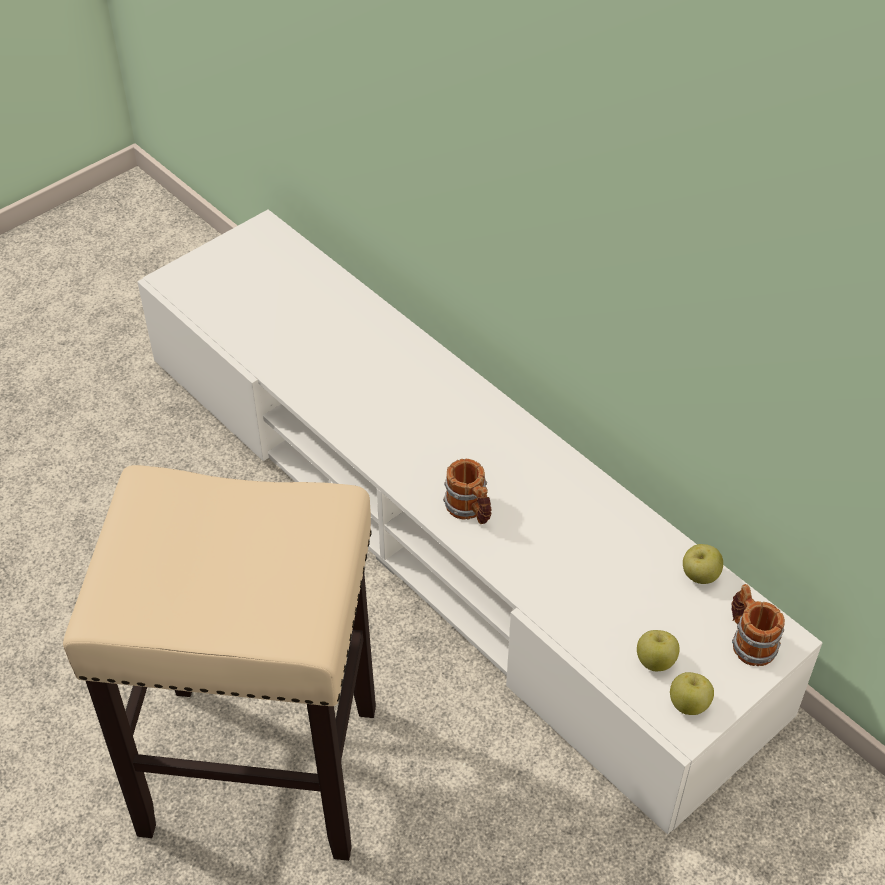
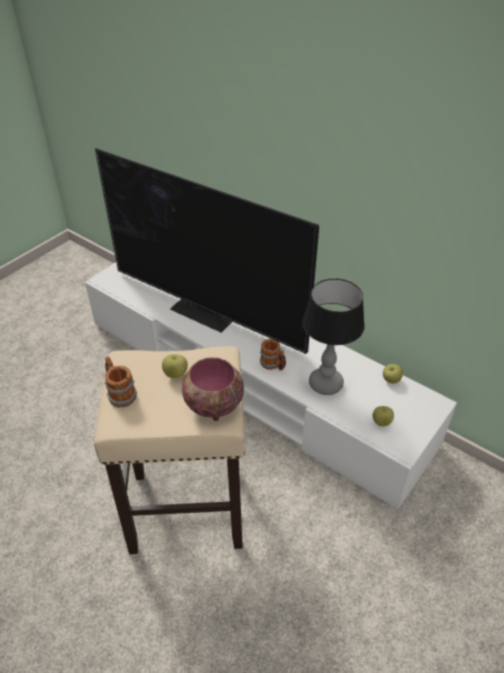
camera: 10 degrees left, 5 degrees down
apple [670,672,714,715] -> apple moved to [162,354,188,378]
mug [731,584,785,666] -> mug moved to [105,356,137,408]
none -> television [95,148,319,354]
none -> bowl [182,357,244,421]
none -> table lamp [302,279,365,395]

